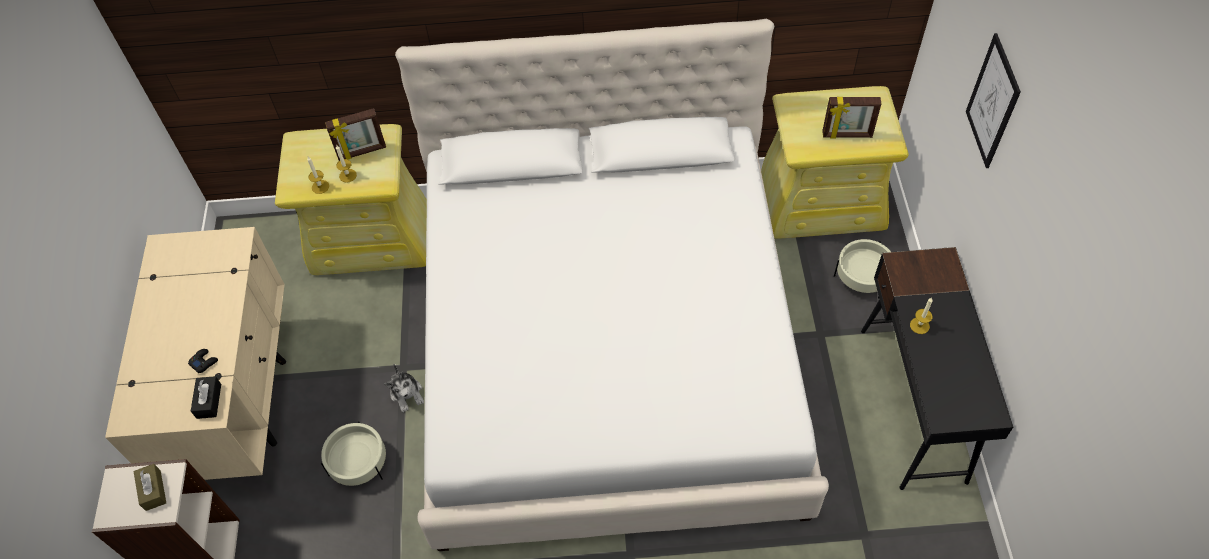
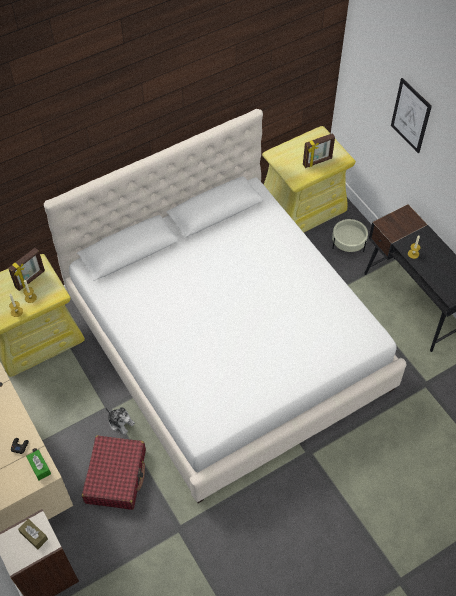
camera: 30 degrees left, 0 degrees up
black tissue box [191,376,221,419] -> green tissue box [26,450,51,480]
beige planter [321,421,386,486] -> red suitcase [82,435,146,510]

